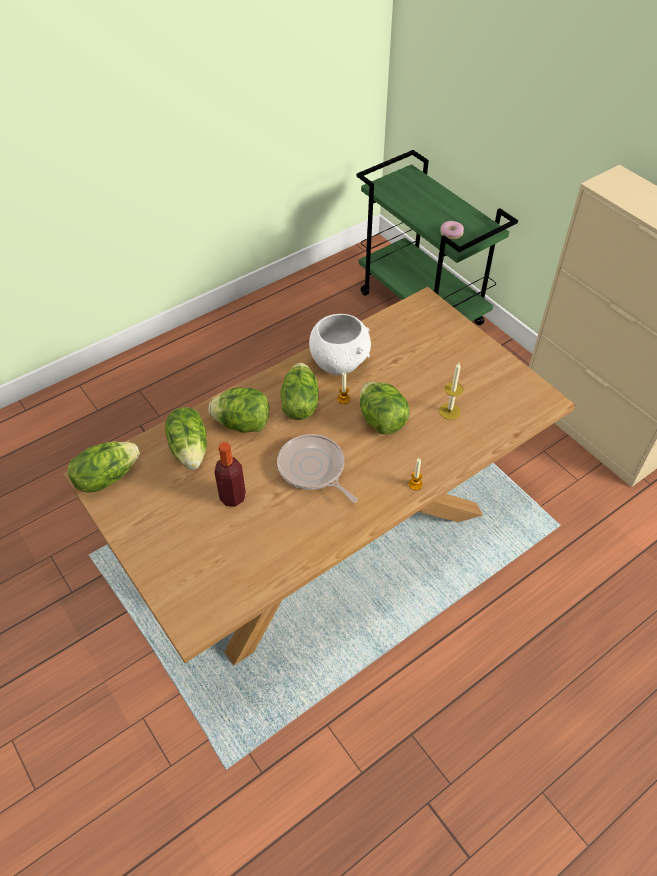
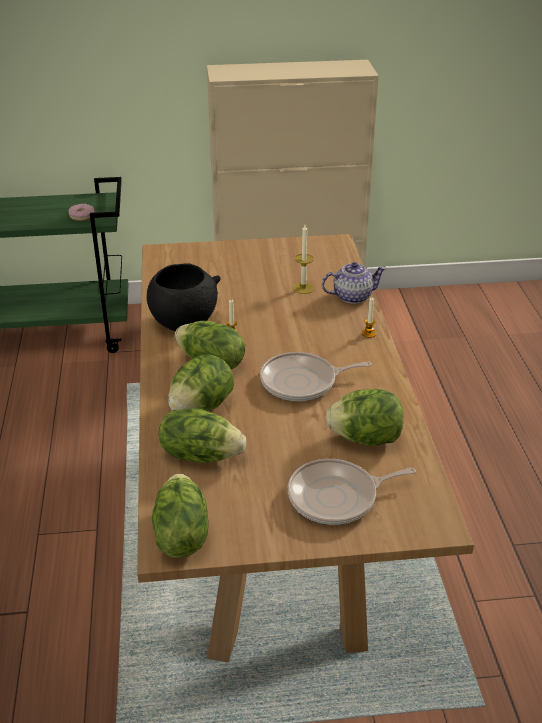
camera: 60 degrees left, 15 degrees down
bottle [214,442,246,507] -> none
white bowl [309,314,371,375] -> black bowl [147,264,221,331]
lettuce [360,381,410,434] -> lettuce moved to [326,389,403,446]
none -> frying pan [288,459,416,525]
none -> teapot [322,262,386,304]

